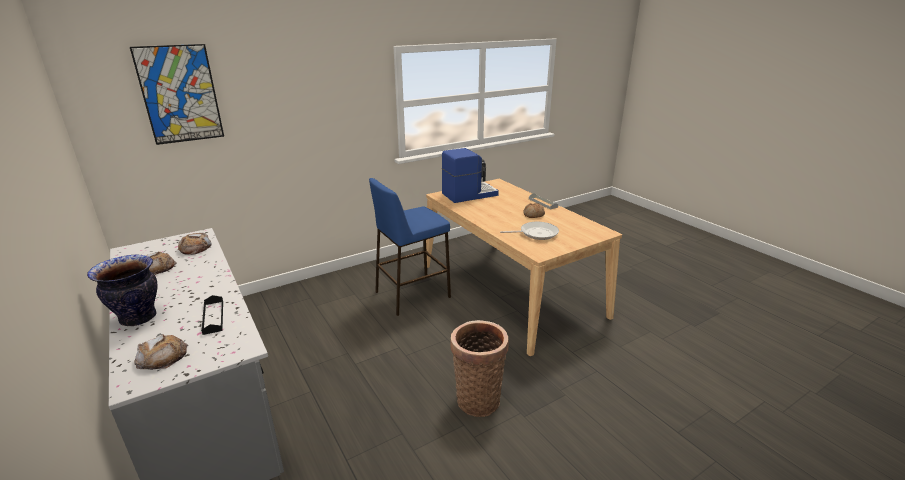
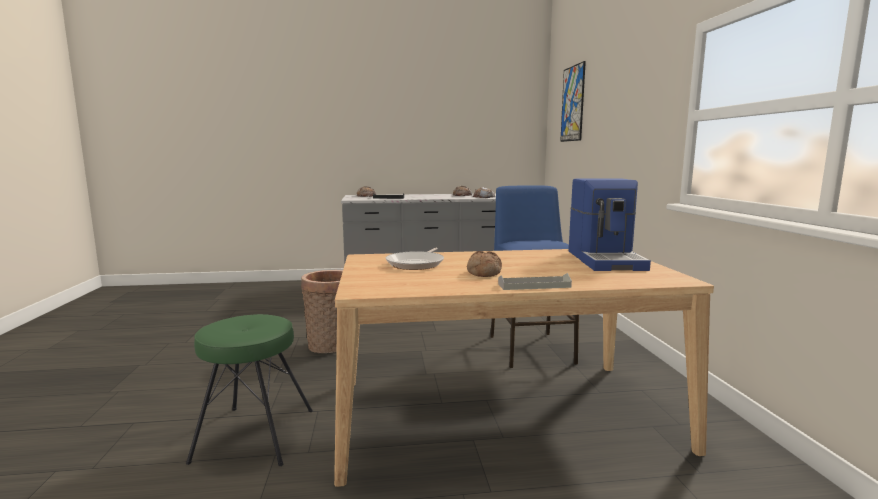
camera: 115 degrees right, 15 degrees down
vase [87,254,157,326] -> none
none -> green stool [186,314,313,466]

